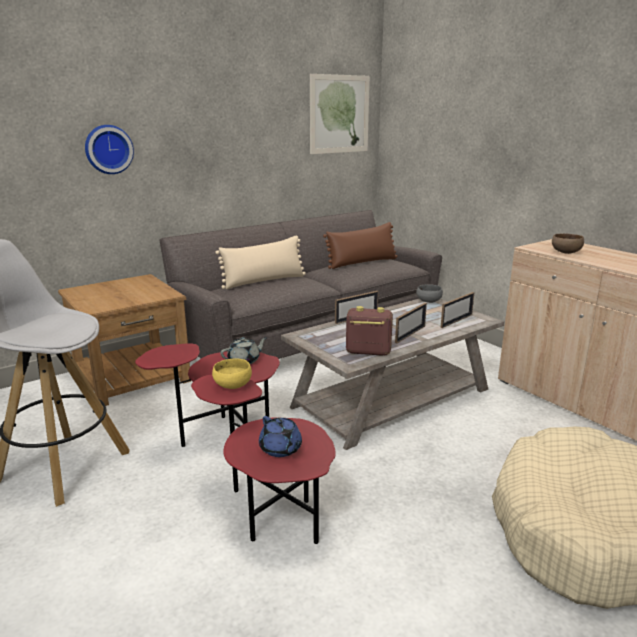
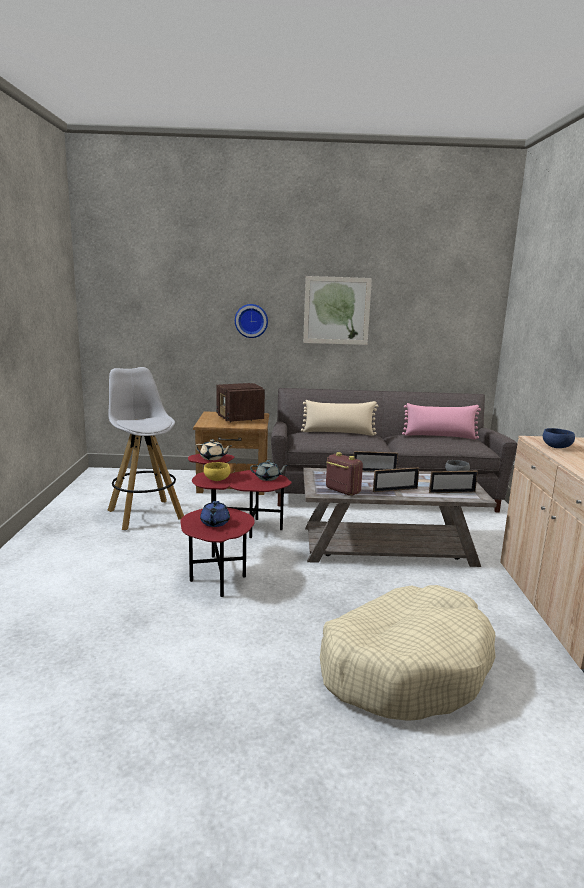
camera: 35 degrees right, 5 degrees down
picture [310,74,370,154] -> picture moved to [303,276,372,345]
brown pillow [323,222,397,269] -> pink pillow [402,403,481,440]
brown bowl [552,234,584,254] -> blue bowl [543,428,575,448]
none -> beige teapot [195,440,231,460]
none -> radio [216,383,265,423]

